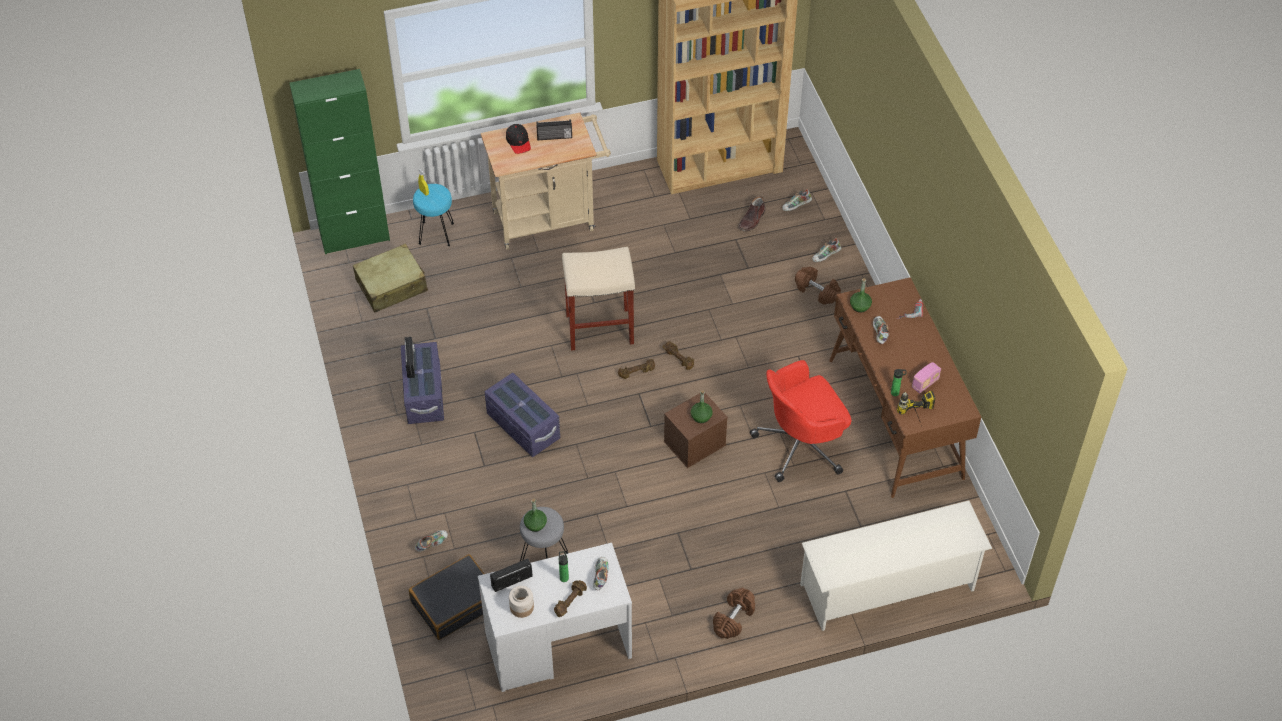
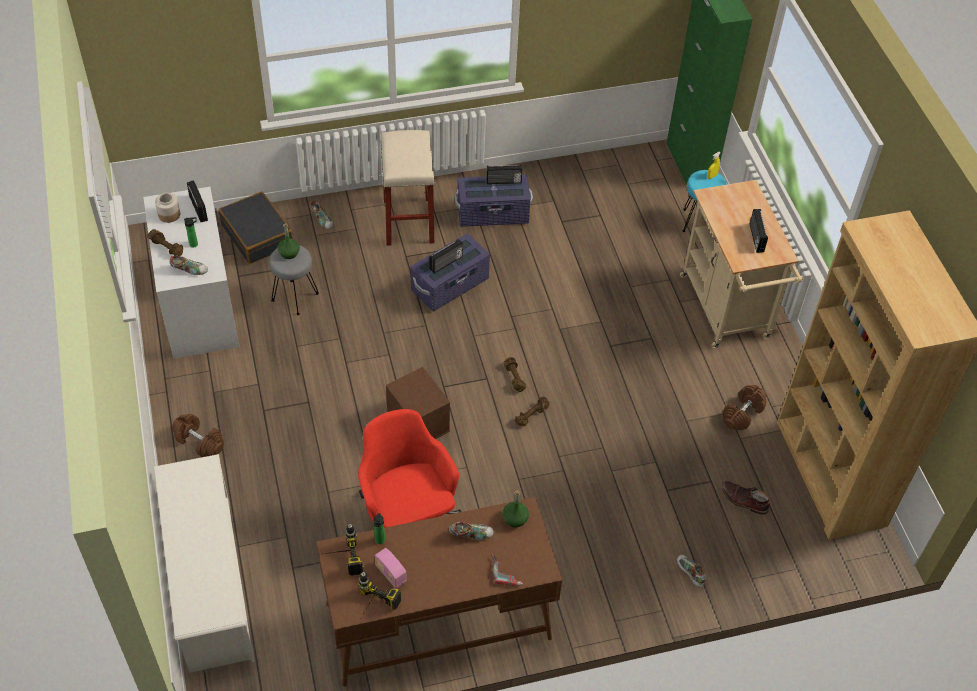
camera: 90 degrees right, 0 degrees up
beige suitcase [353,243,428,312] -> none
black cap [506,124,531,154] -> none
beige stool [562,247,635,351] -> beige stool moved to [381,130,435,246]
green bottle [691,390,713,423] -> none
shoe [782,189,812,211] -> none
brown dumbbell [795,267,841,305] -> brown dumbbell moved to [723,385,766,430]
none -> power drill [358,572,401,620]
none -> radio [429,239,463,274]

